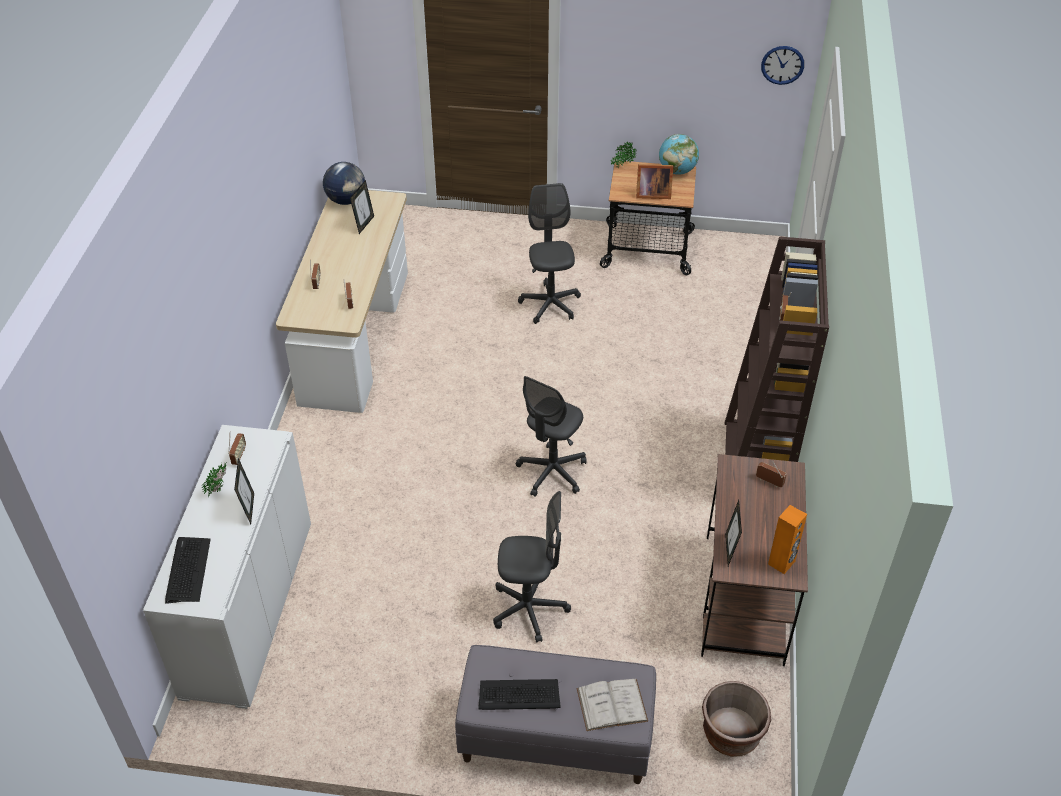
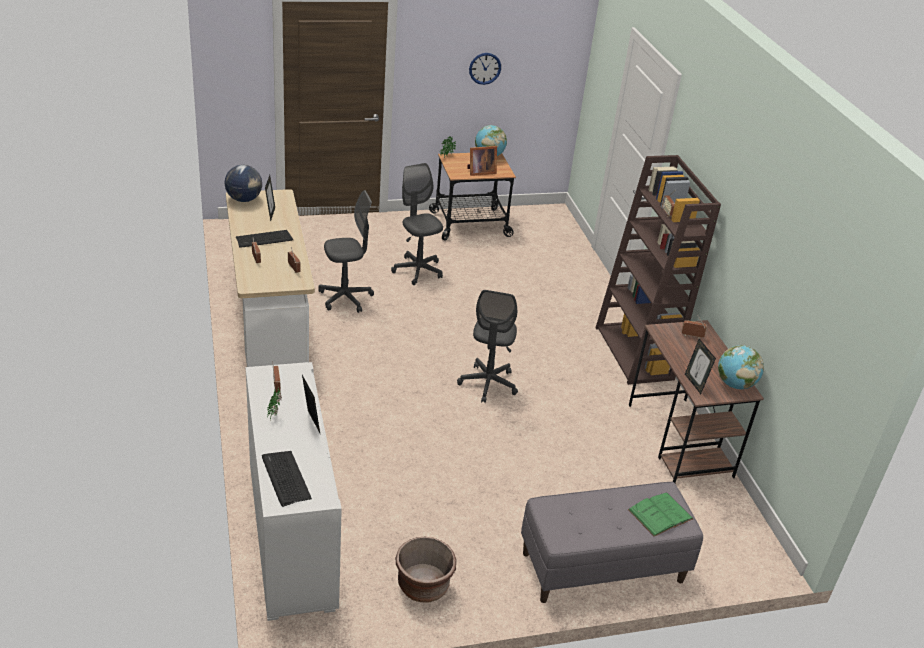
camera: 25 degrees left, 10 degrees down
keyboard [478,679,561,710] -> keyboard moved to [236,230,293,248]
grey office chair [493,491,571,643] -> grey office chair moved to [318,190,374,313]
white book [577,679,648,731] -> green book [628,492,693,537]
brown planter [702,681,771,757] -> brown planter moved to [396,537,456,603]
wall clock [761,46,804,85] -> wall clock moved to [469,53,501,85]
orange speaker [768,505,807,574] -> globe [718,345,764,389]

